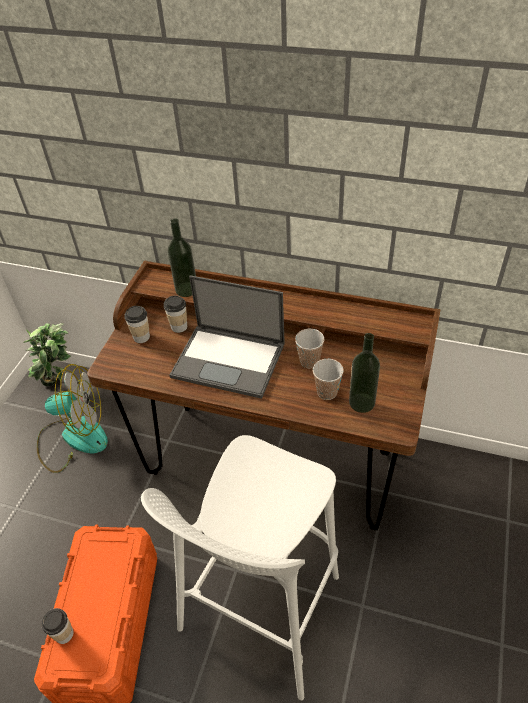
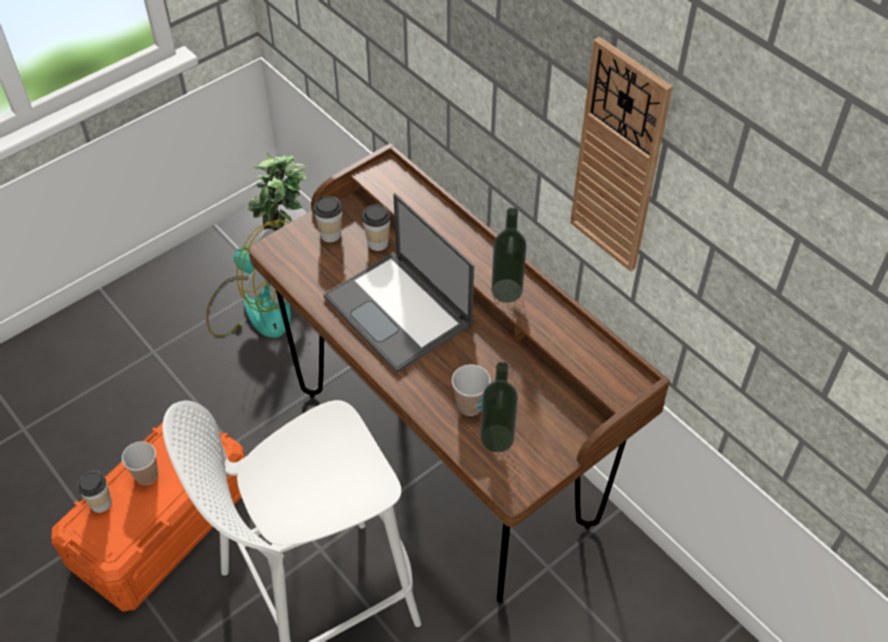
camera: 30 degrees right, 5 degrees up
bottle [168,218,196,297] -> bottle moved to [491,207,527,303]
cup [295,329,325,368] -> cup moved to [122,441,158,485]
none -> wall clock [570,37,673,272]

